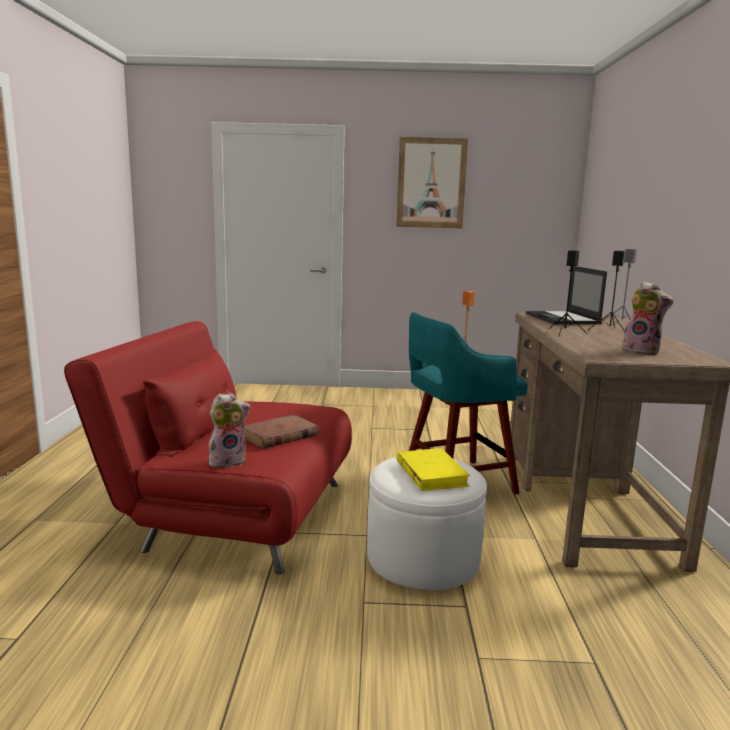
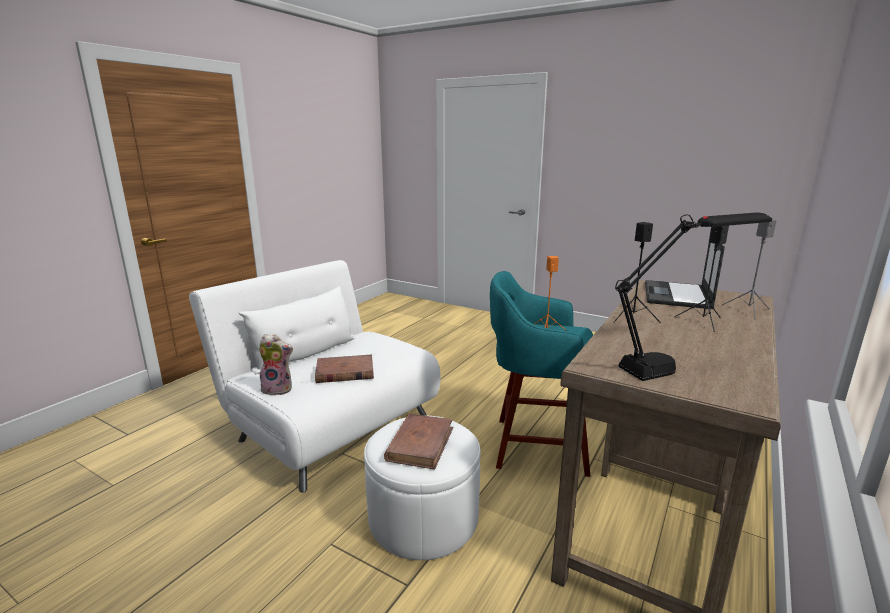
camera: 30 degrees right, 5 degrees up
red armchair [64,321,352,574] -> white armchair [189,260,440,492]
picture [396,137,468,228] -> none
yellow book [396,448,470,491] -> brown book [384,414,453,469]
plush toy [621,281,674,355] -> black table lamp [615,213,772,381]

